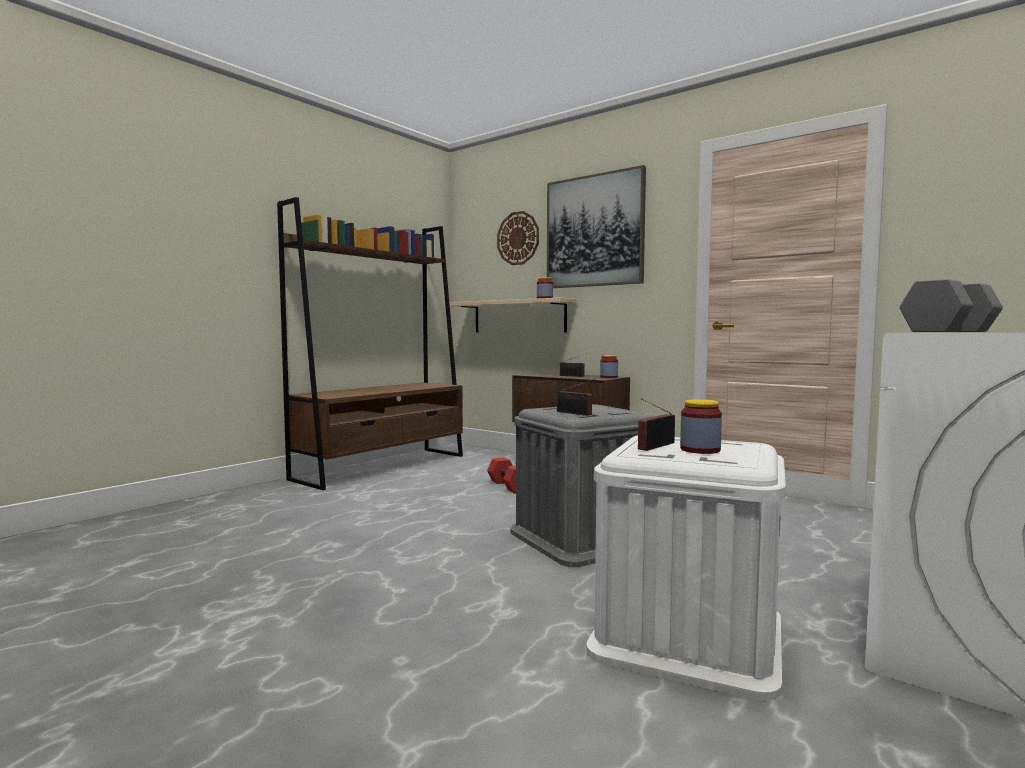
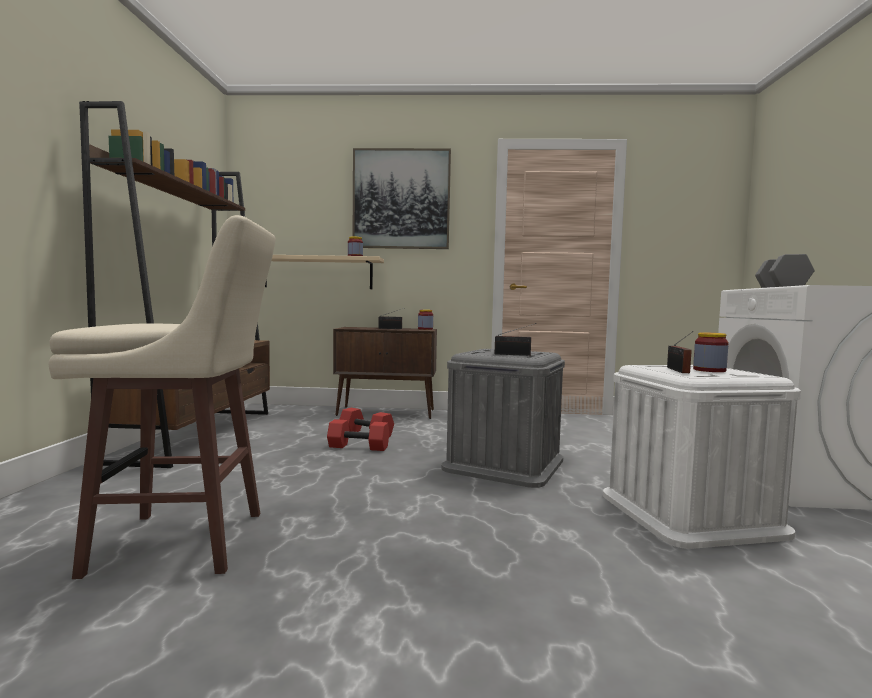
camera: 35 degrees left, 0 degrees up
wall clock [497,211,539,265] -> none
none -> beige stool [49,215,275,579]
none -> red dumbbell [327,419,389,451]

